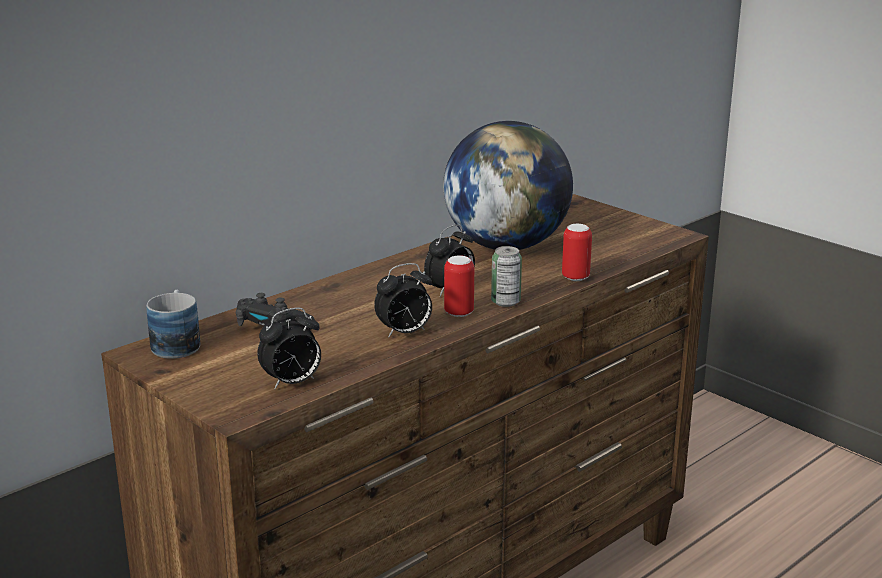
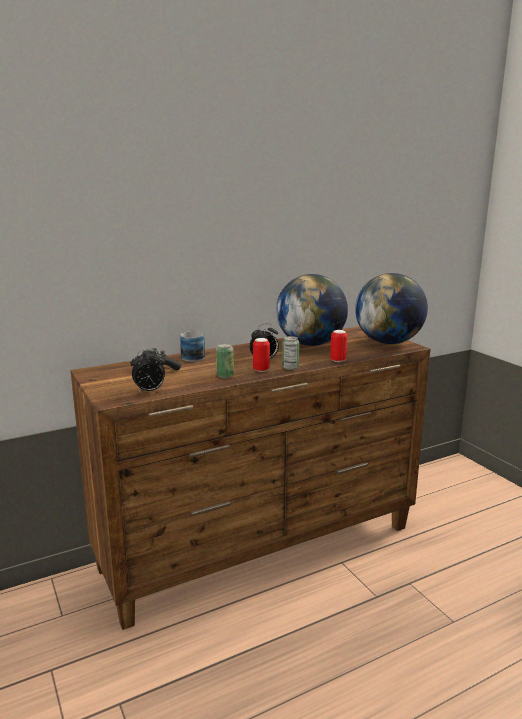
camera: 15 degrees right, 5 degrees down
mug [147,290,200,359] -> mug moved to [180,331,205,362]
alarm clock [374,263,432,338] -> can [216,343,234,378]
none -> globe [355,273,428,344]

